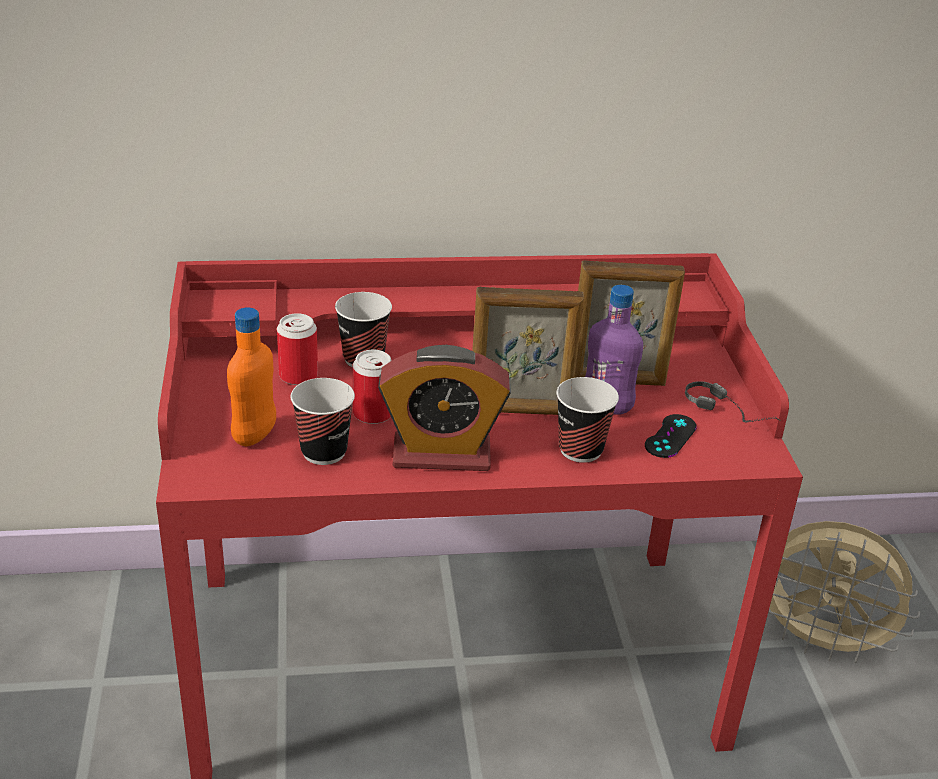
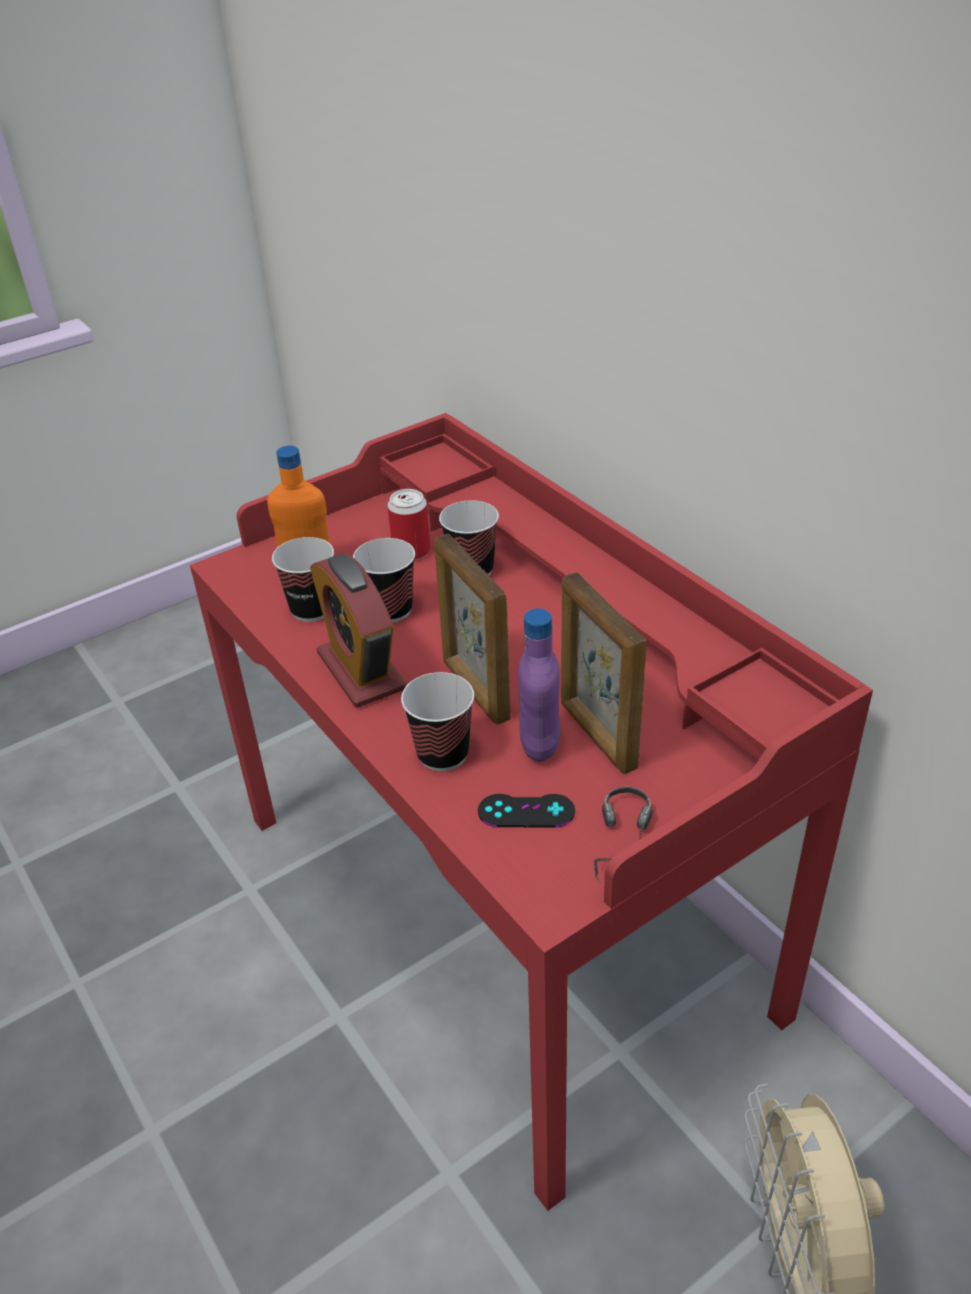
camera: 65 degrees right, 5 degrees up
can [353,350,392,424] -> cup [353,538,415,623]

